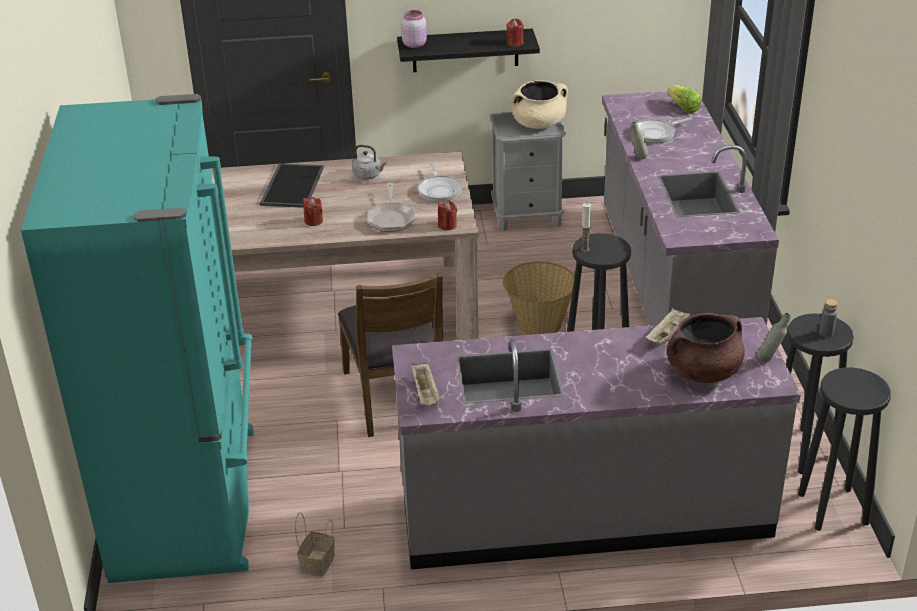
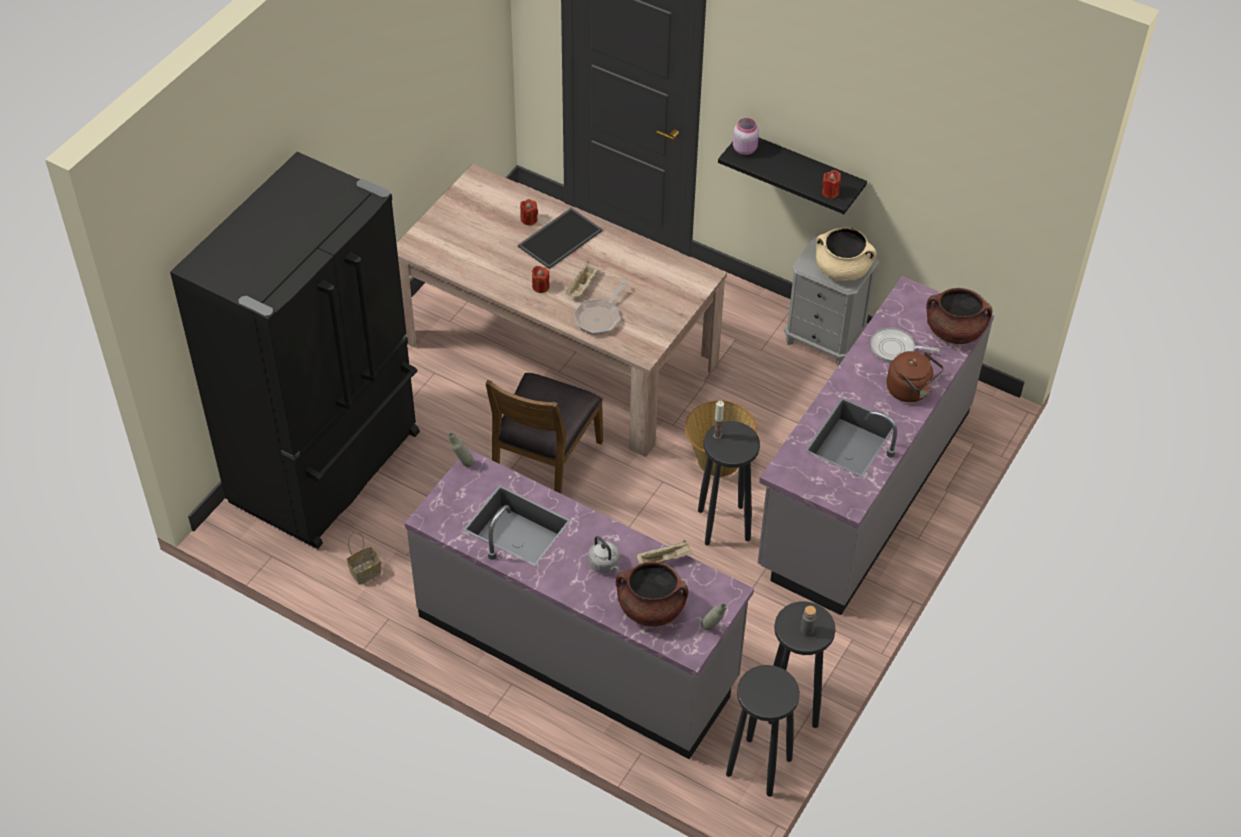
camera: 35 degrees right, 15 degrees up
turquoise fridge [21,94,254,583] -> black fridge [170,152,420,549]
grey kettle [352,145,387,180] -> grey kettle moved to [588,536,620,573]
beige tray [412,362,441,405] -> beige tray moved to [565,262,598,297]
frying pan [418,163,463,202] -> none
red candle [438,201,457,230] -> red candle moved to [520,199,538,225]
grey bottle [631,122,648,159] -> grey bottle moved to [448,433,474,467]
lettuce [668,85,701,114] -> brown cooking pot [926,288,992,344]
none -> brown kettle [887,351,944,402]

